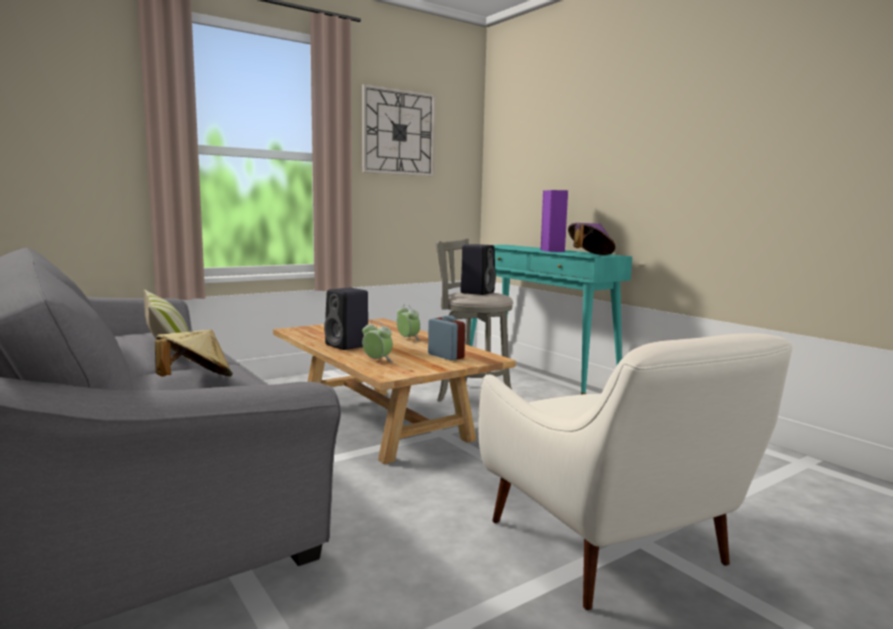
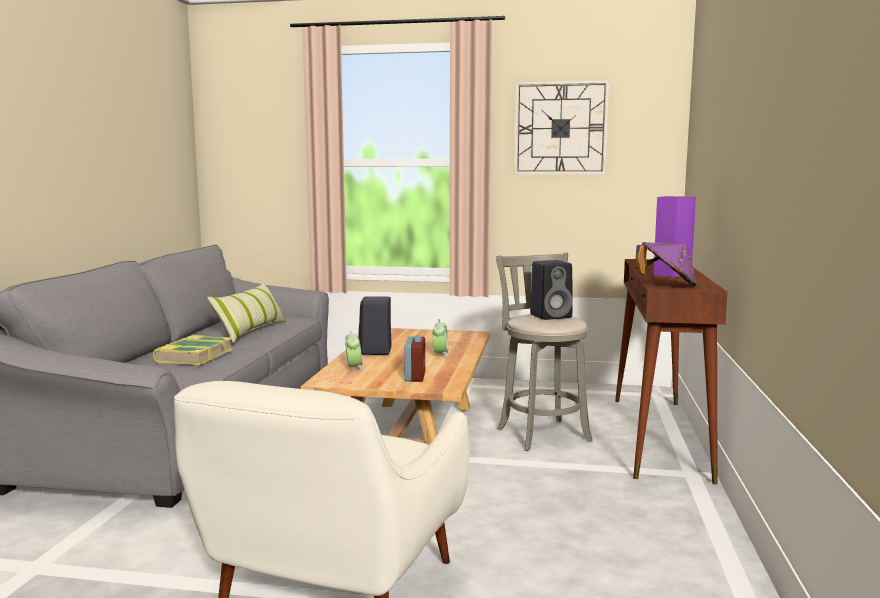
camera: 45 degrees right, 0 degrees up
beige hat [155,330,233,377] -> book [153,335,233,365]
turquoise console table [470,245,632,395] -> brown console table [615,259,728,485]

